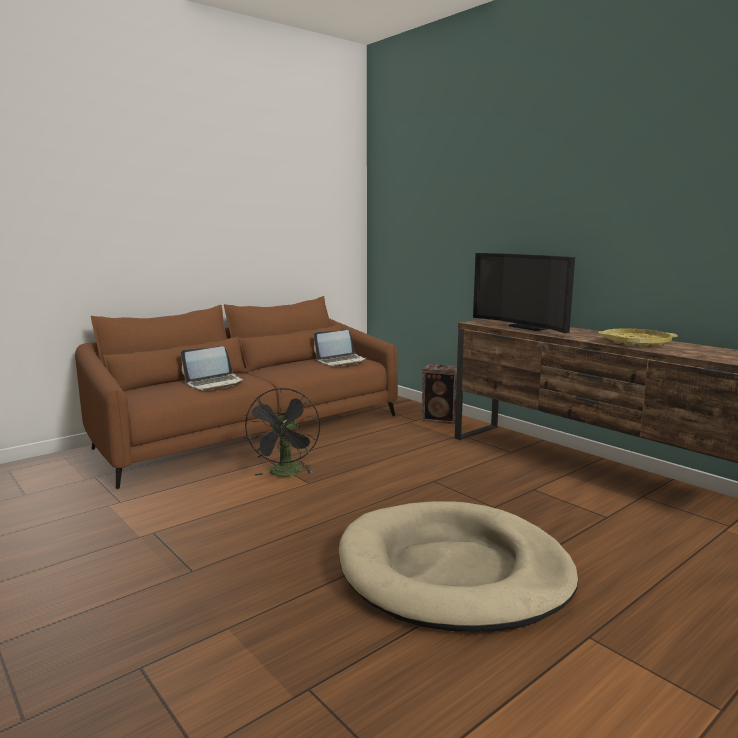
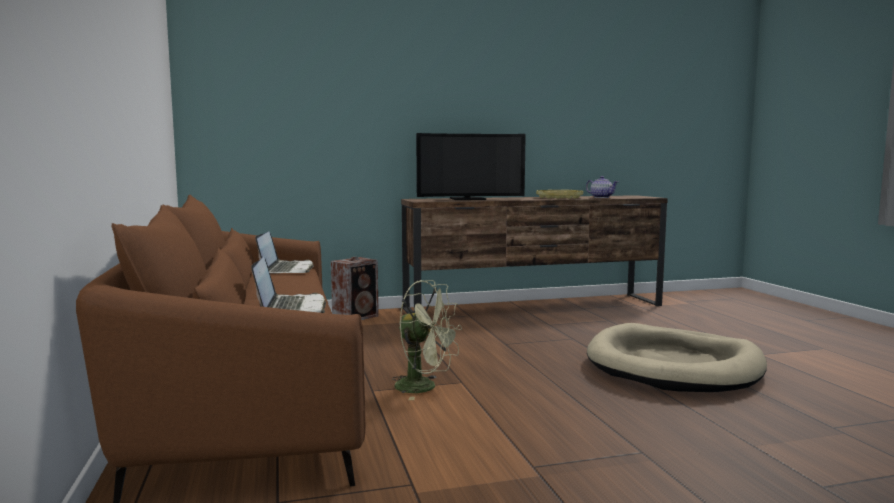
camera: 65 degrees left, 5 degrees down
black fan [245,388,320,477] -> green fan [392,280,462,400]
none -> teapot [586,176,618,198]

